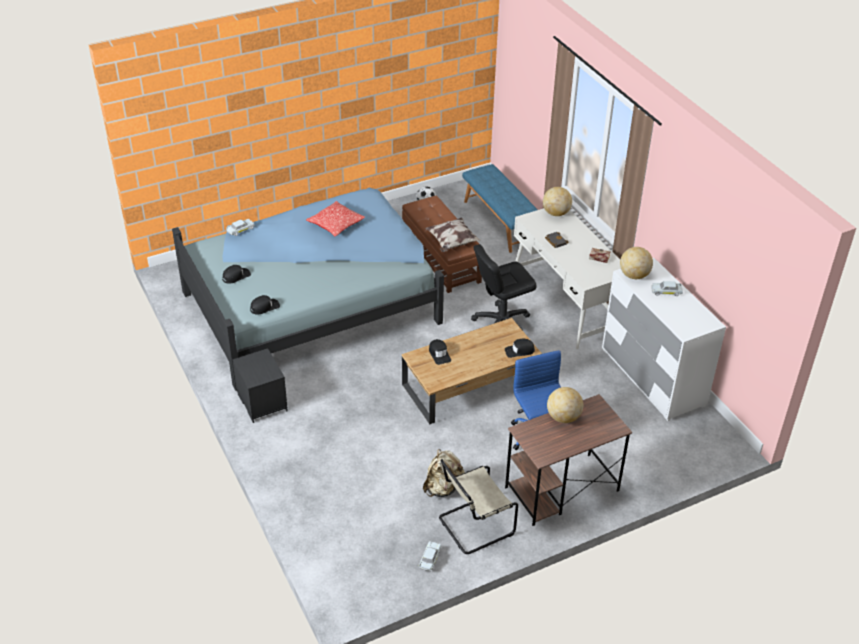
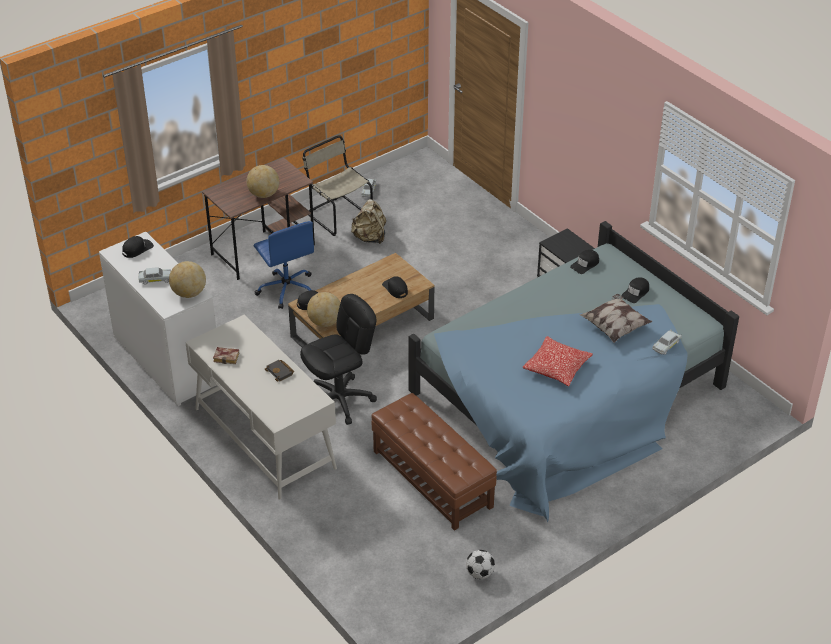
camera: 170 degrees right, 0 degrees up
pillow [425,218,480,252] -> pillow moved to [580,294,652,343]
beige chair [439,459,518,554] -> beige chair turned 90 degrees counterclockwise [303,135,373,236]
blue bench [462,164,538,253] -> none
globe [543,187,572,216] -> globe moved to [307,292,340,327]
none -> black cap [122,236,154,258]

